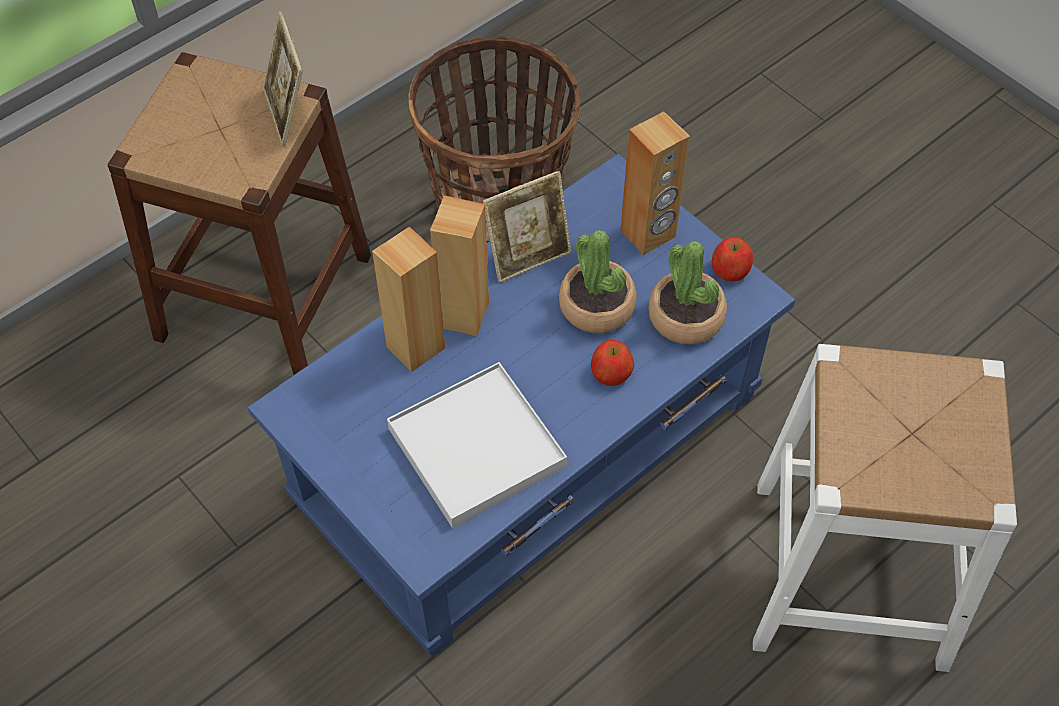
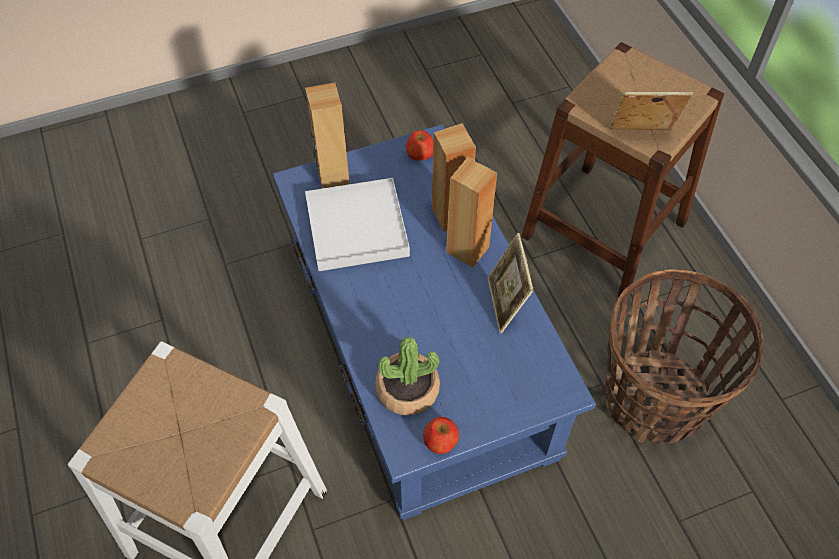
camera: 110 degrees right, 0 degrees up
potted plant [559,230,637,333] -> none
apple [591,340,634,386] -> apple moved to [406,130,433,161]
brown speaker [620,111,690,255] -> brown speaker moved to [305,83,350,189]

